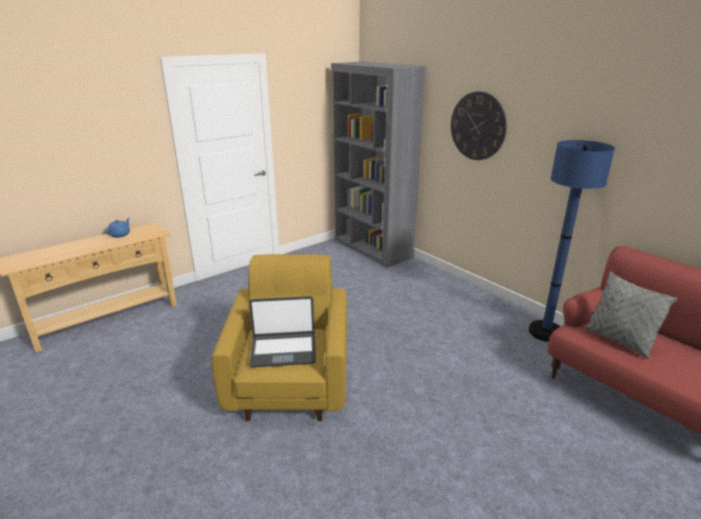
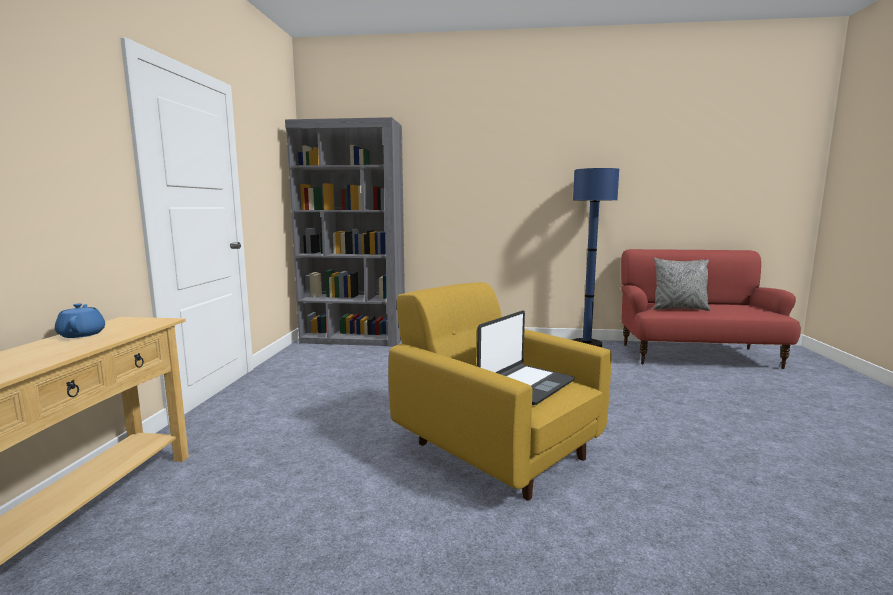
camera: 45 degrees left, 15 degrees down
wall clock [451,92,507,160] -> none

